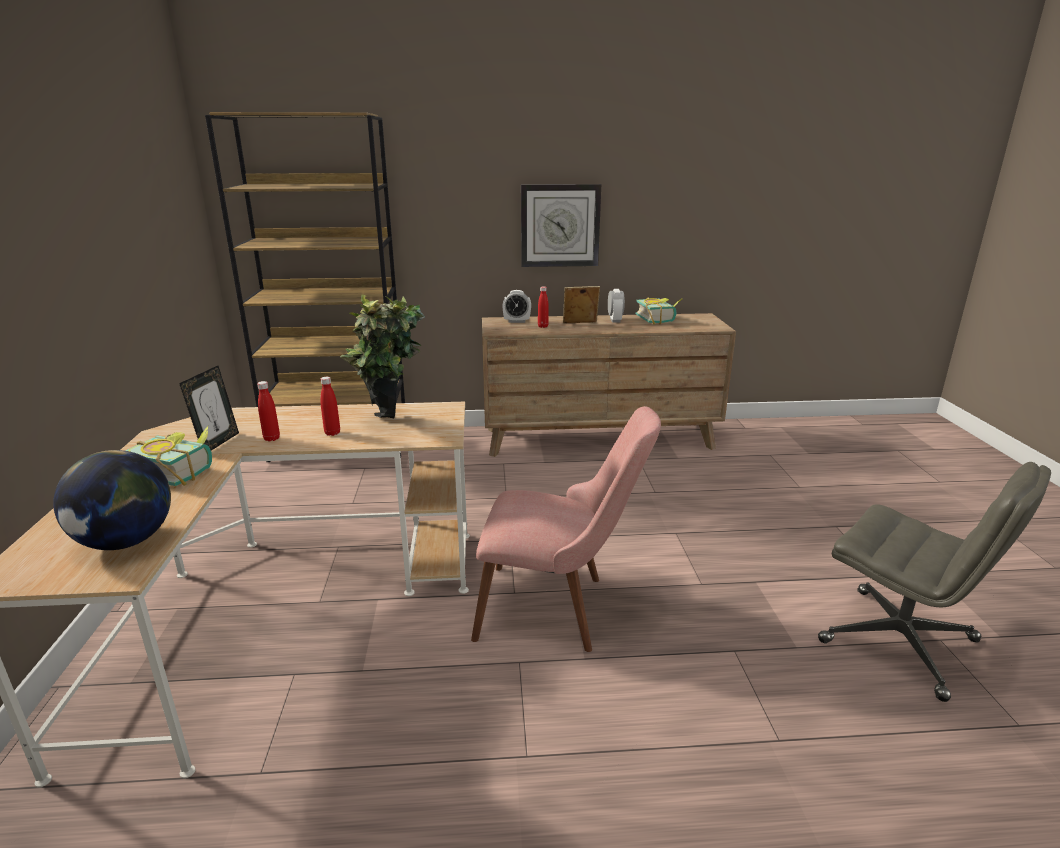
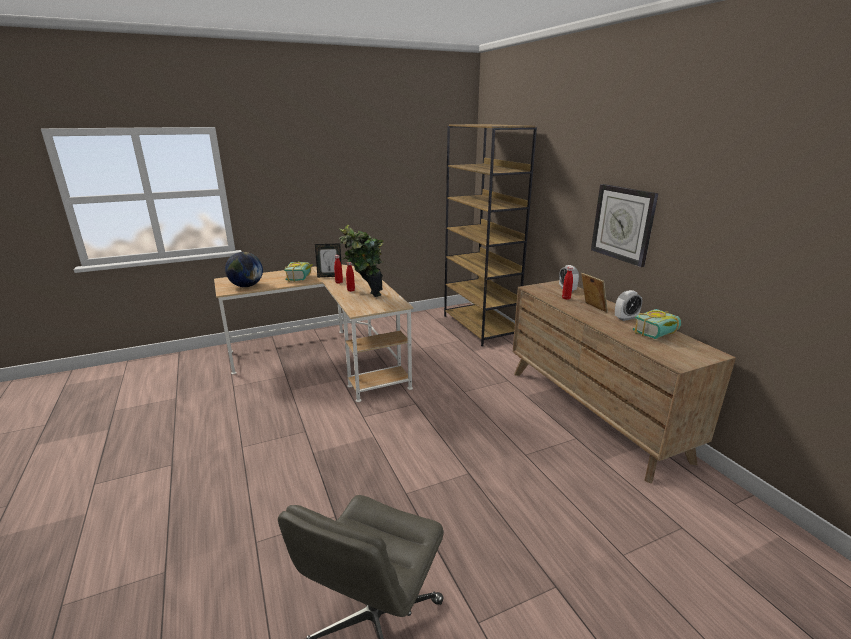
camera: 70 degrees right, 0 degrees up
pink chair [471,406,661,652] -> none

